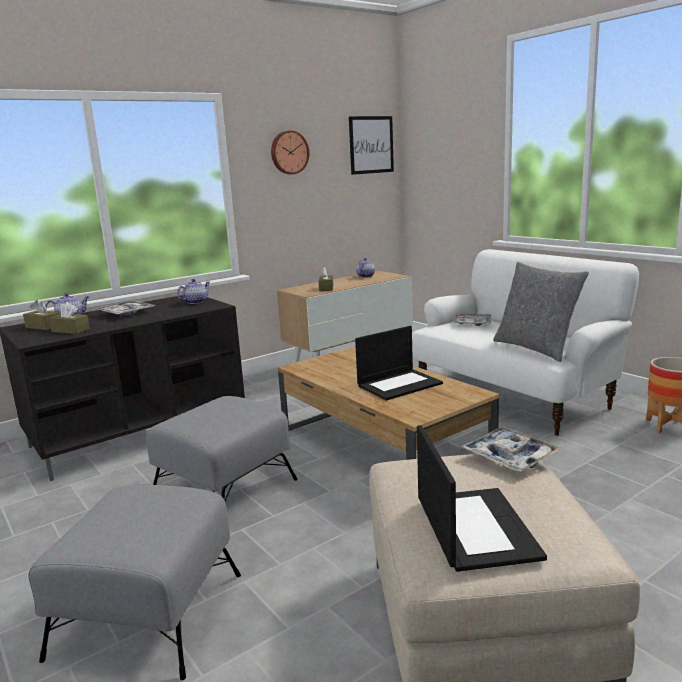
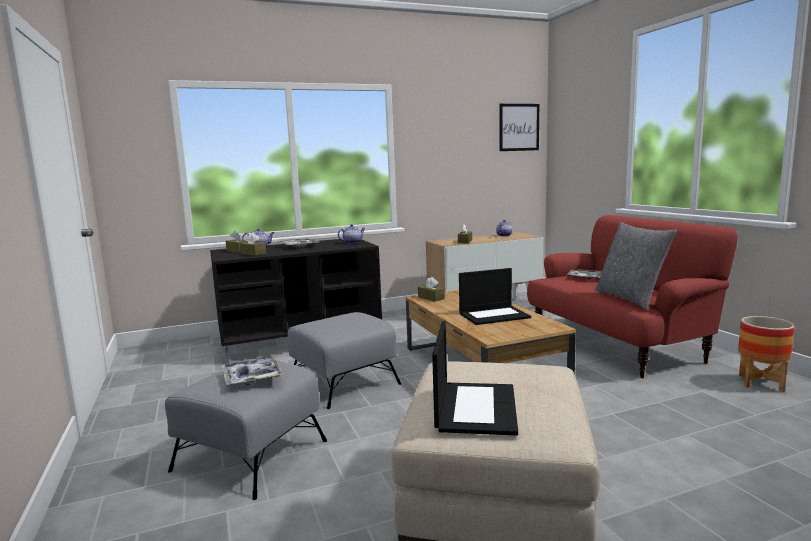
camera: 15 degrees right, 5 degrees down
wall clock [271,130,309,174] -> none
white sofa [412,249,639,436] -> red sofa [527,215,738,379]
tray [461,427,562,471] -> tray moved to [222,356,283,385]
none -> brown tissue box [418,277,445,302]

